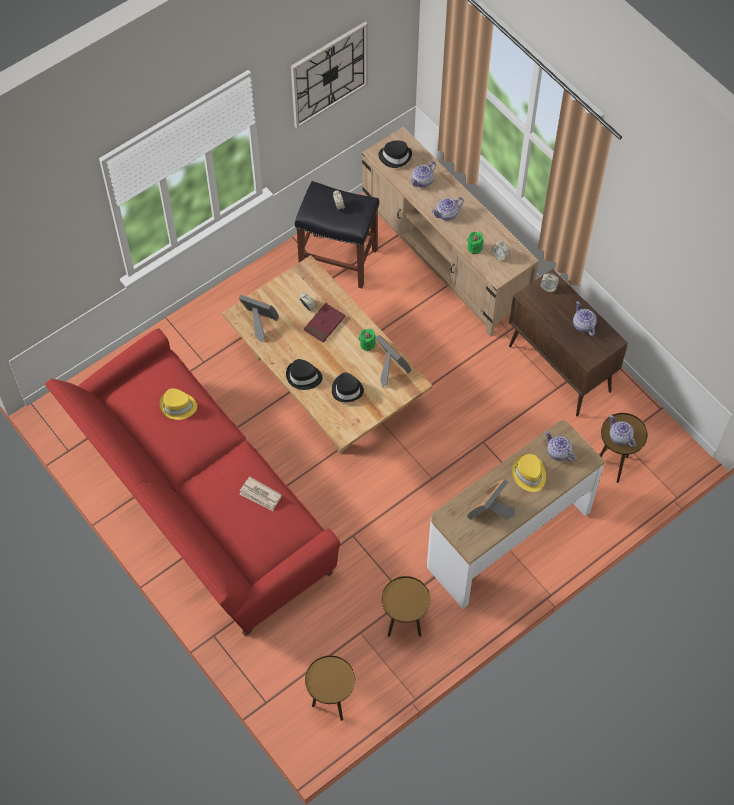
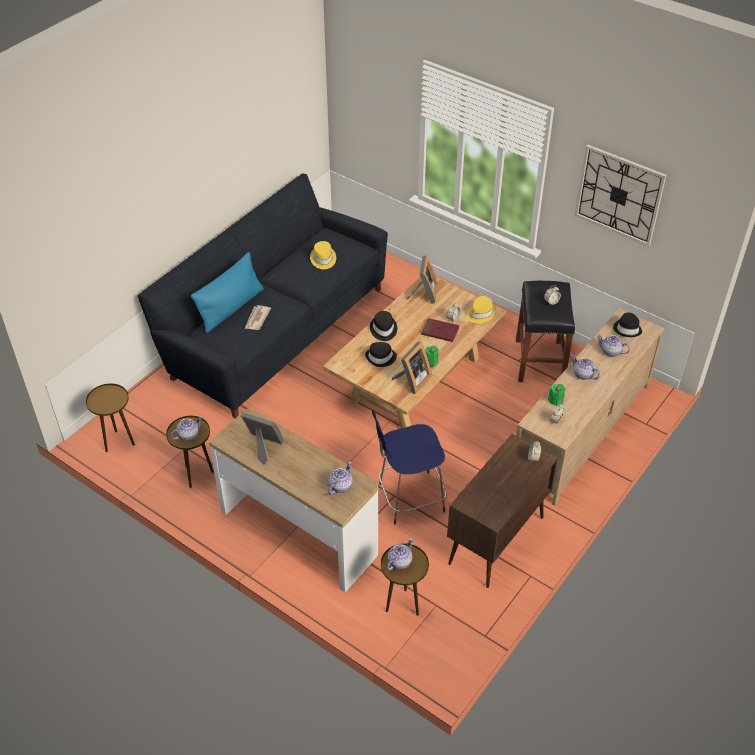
camera: 75 degrees right, 15 degrees down
red sofa [45,328,340,636] -> black sofa [137,174,388,418]
yellow hat [512,454,546,492] -> yellow hat moved to [466,296,496,323]
teapot [573,301,597,336] -> teapot moved to [171,416,203,441]
none -> blue pillow [191,252,264,333]
none -> blue stool [372,411,447,524]

